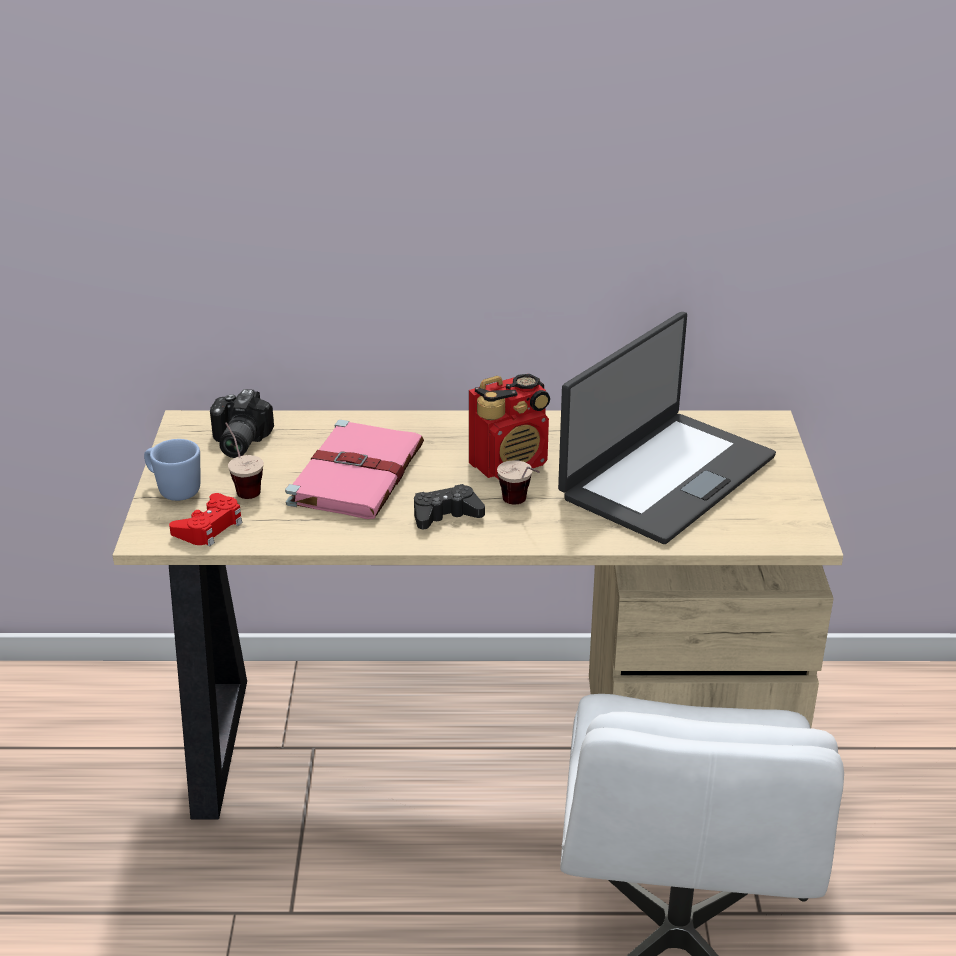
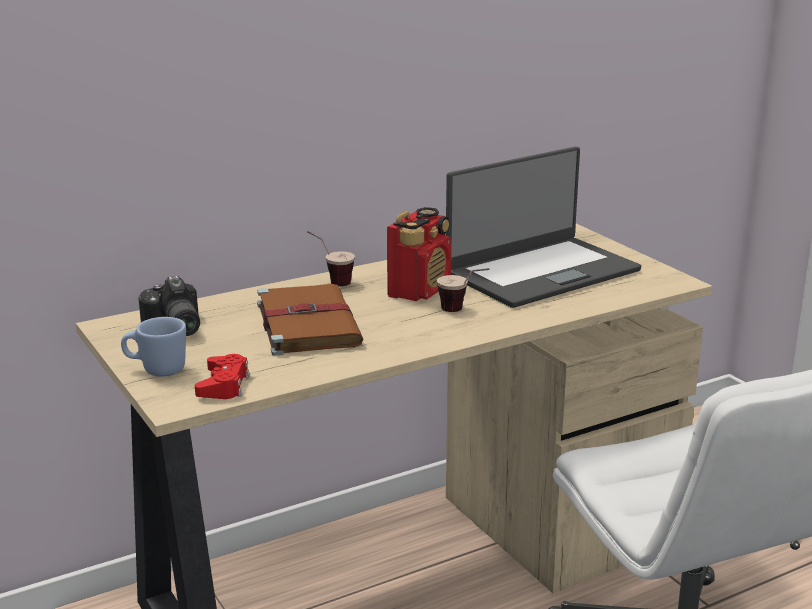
camera: 30 degrees left, 10 degrees down
cup [225,423,264,499] -> cup moved to [307,231,355,286]
pink book [285,420,424,519] -> brown book [257,284,363,356]
black game controller [414,484,485,529] -> none
laptop [558,312,776,544] -> laptop turned 45 degrees clockwise [446,147,641,308]

